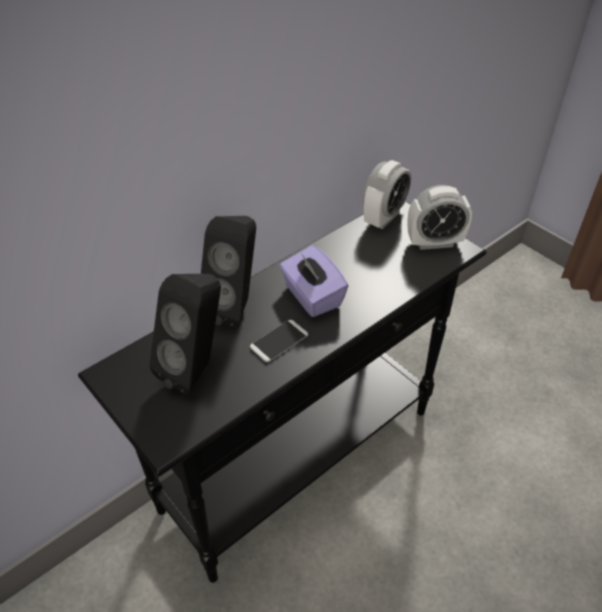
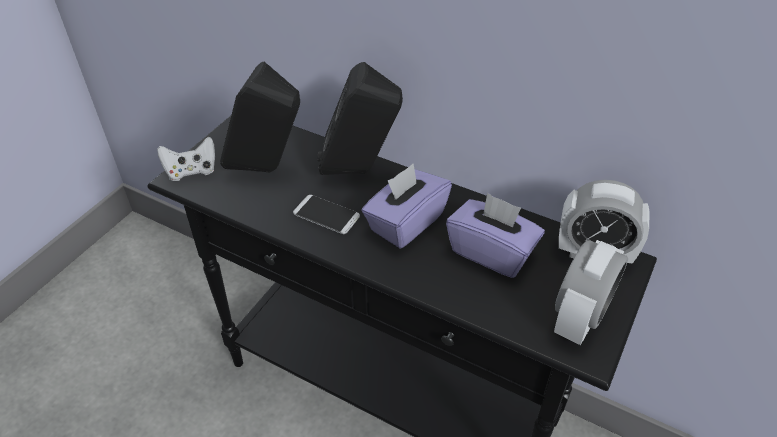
camera: 70 degrees right, 0 degrees up
alarm clock [407,185,472,250] -> alarm clock turned 120 degrees counterclockwise [554,240,628,345]
none -> white game controller [157,137,215,181]
none -> purple tissue box [446,192,545,278]

